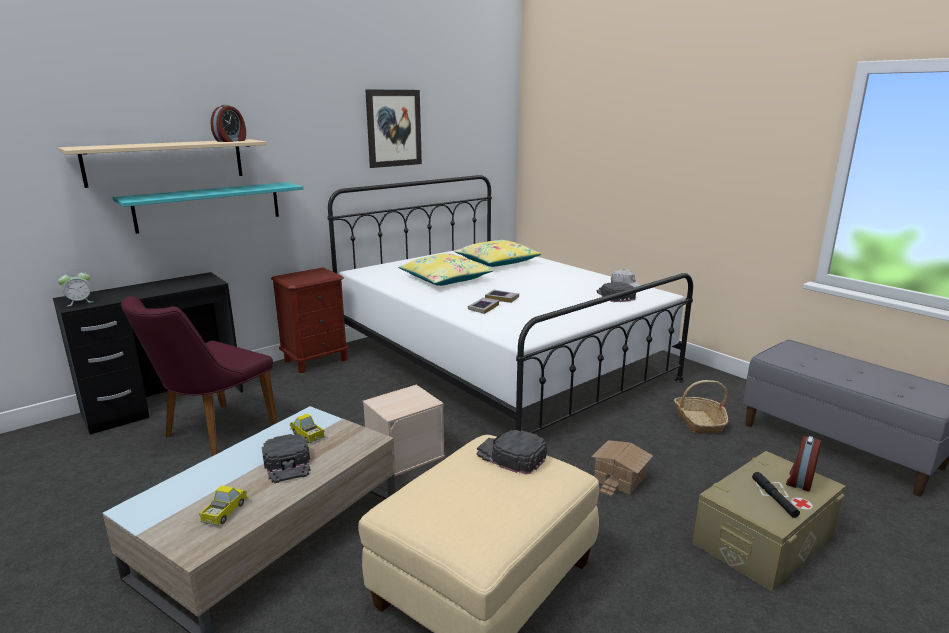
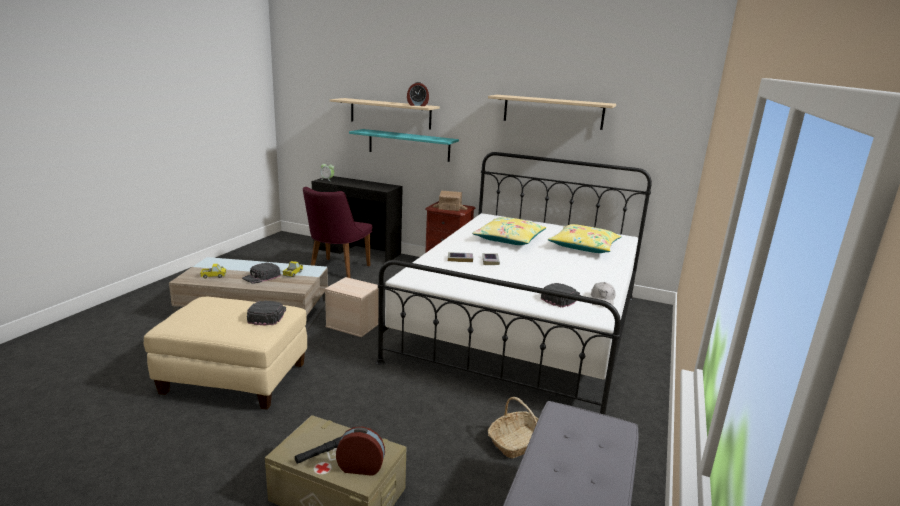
camera: 60 degrees right, 0 degrees up
purple chair [121,296,277,456] -> purple chair turned 75 degrees counterclockwise [303,187,372,278]
picture [365,89,422,168] -> beige shelf [488,95,616,130]
toy house [591,440,653,497] -> toy house moved to [433,191,467,211]

